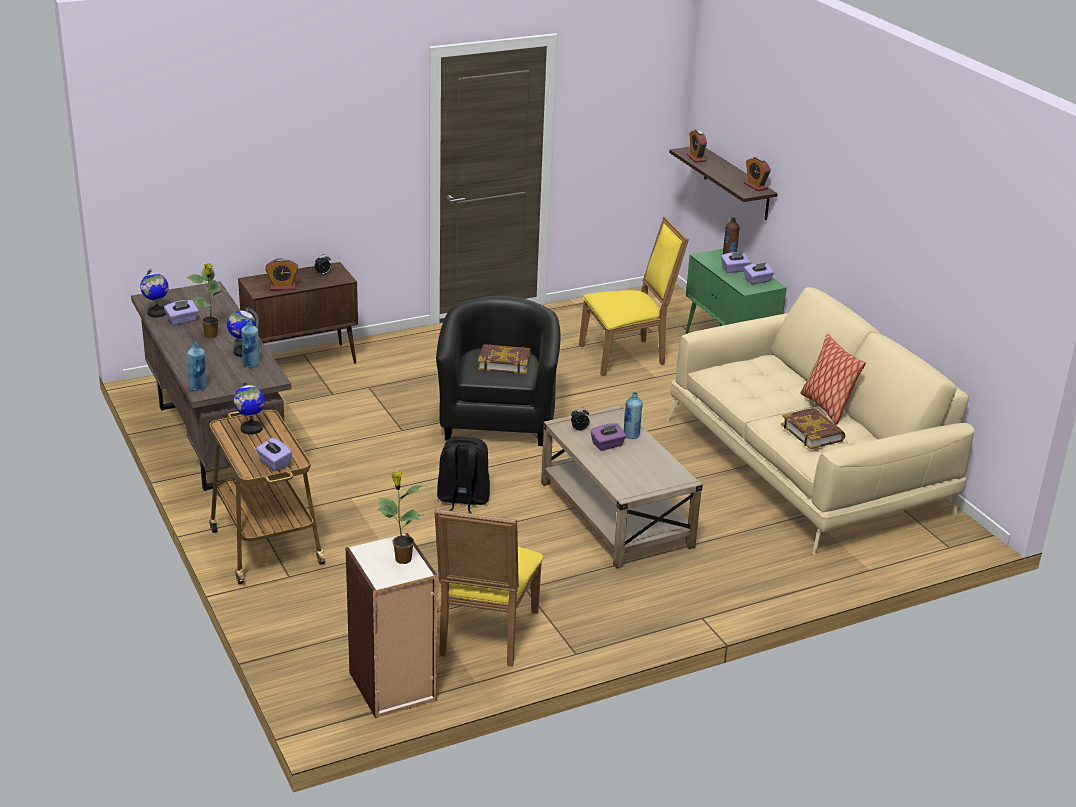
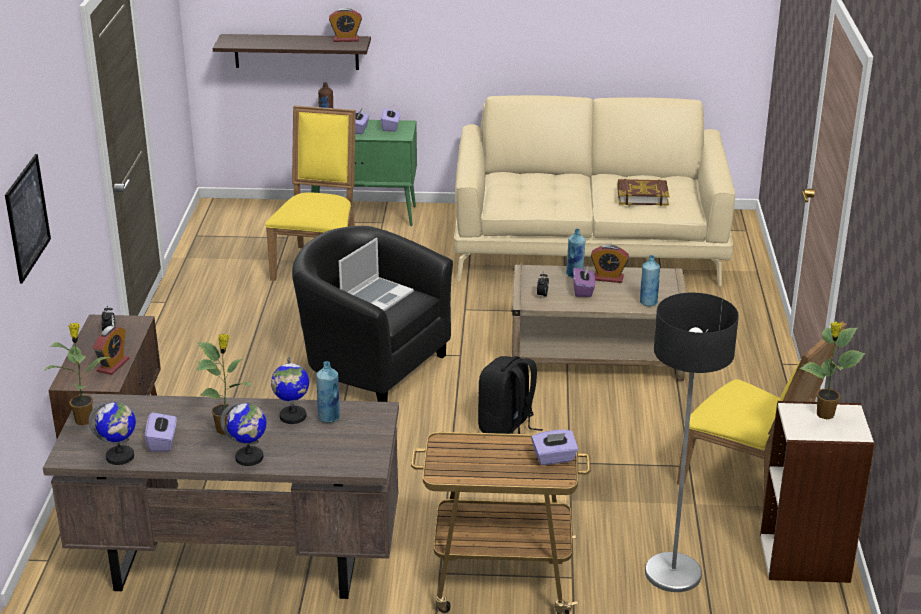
camera: 60 degrees left, 0 degrees up
blue bottle [187,342,207,391] -> blue bottle moved to [640,255,660,306]
globe [234,380,265,435] -> globe moved to [220,402,266,466]
book [478,344,530,374] -> laptop [339,238,414,311]
alarm clock [687,129,707,163] -> alarm clock moved to [591,245,629,283]
pillow [800,334,866,424] -> none
none -> picture [5,154,51,284]
none -> potted plant [43,322,110,425]
none -> floor lamp [645,293,739,592]

